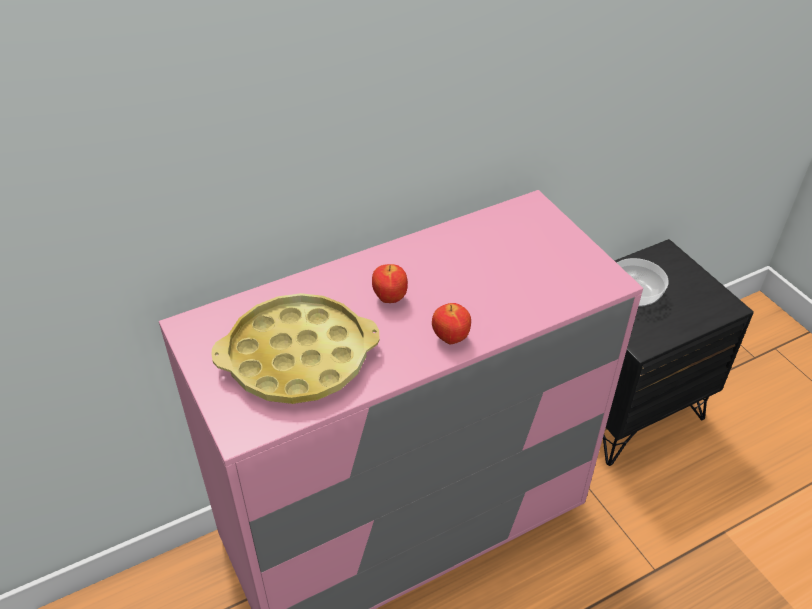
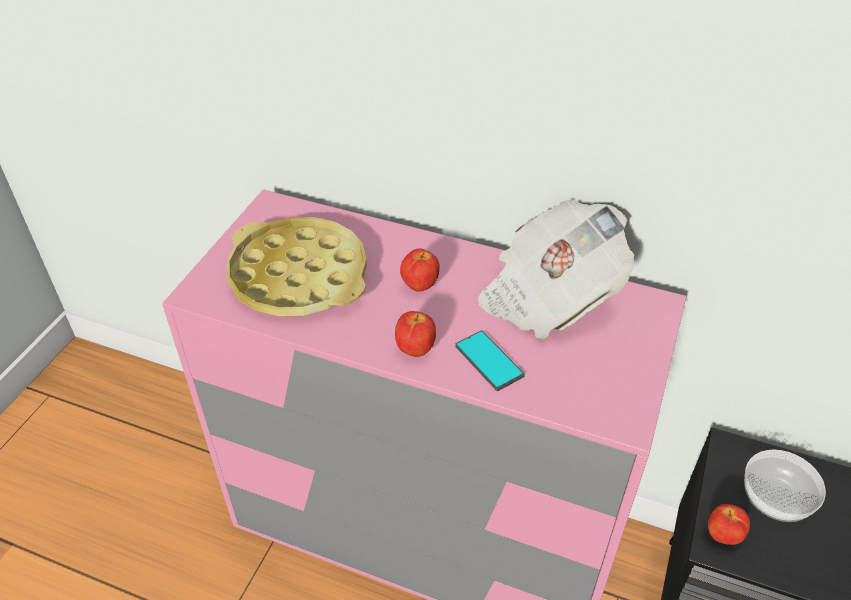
camera: 50 degrees right, 0 degrees up
none -> phone [455,331,525,391]
none -> newspaper [478,199,634,339]
none -> apple [708,504,750,545]

